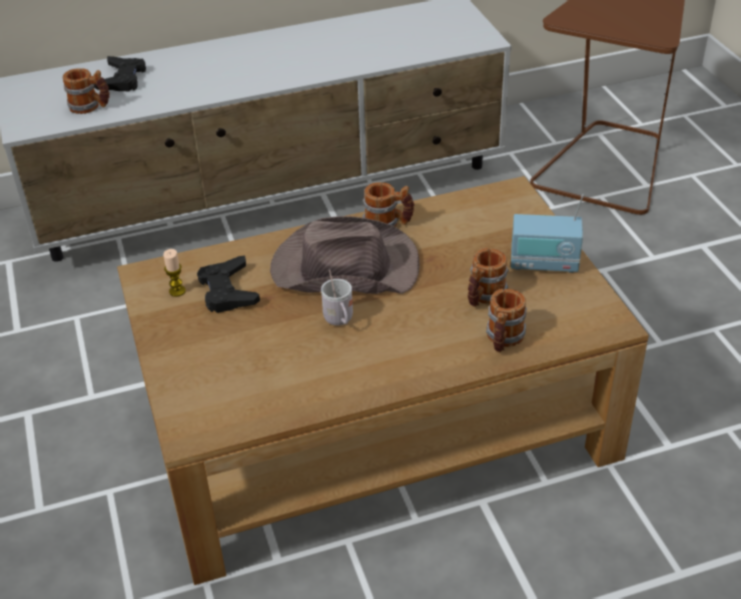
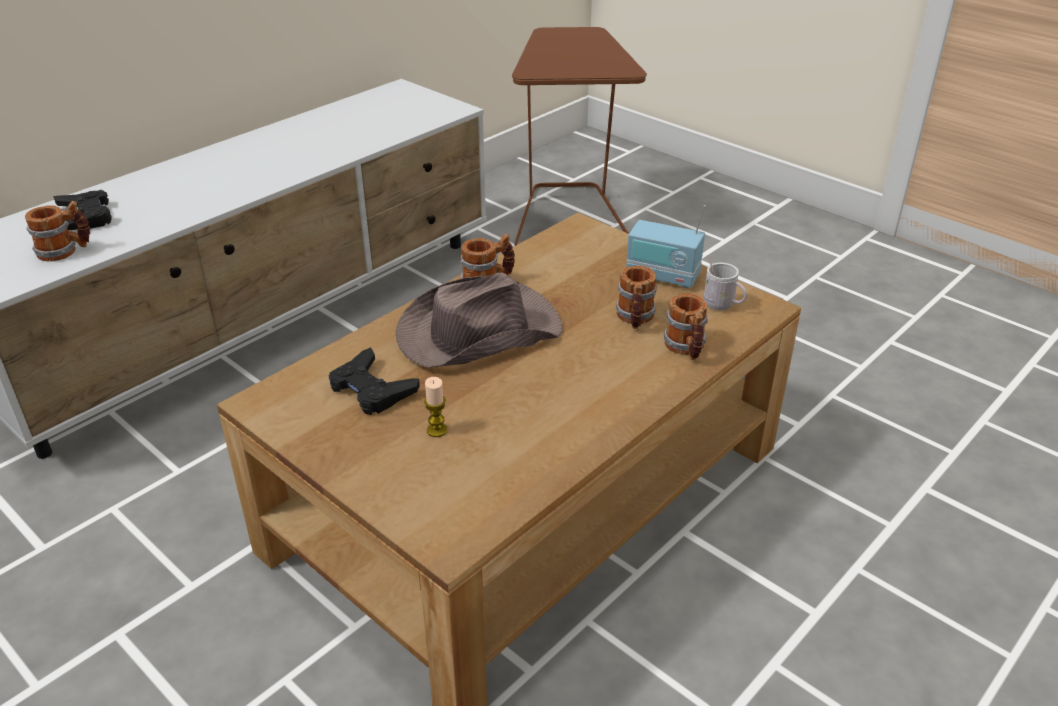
camera: 30 degrees left, 5 degrees down
candle [163,249,186,297] -> candle moved to [424,377,447,437]
white mug [321,270,353,326] -> white mug moved to [704,255,747,310]
radio [511,194,584,273] -> radio turned 45 degrees clockwise [626,205,706,288]

